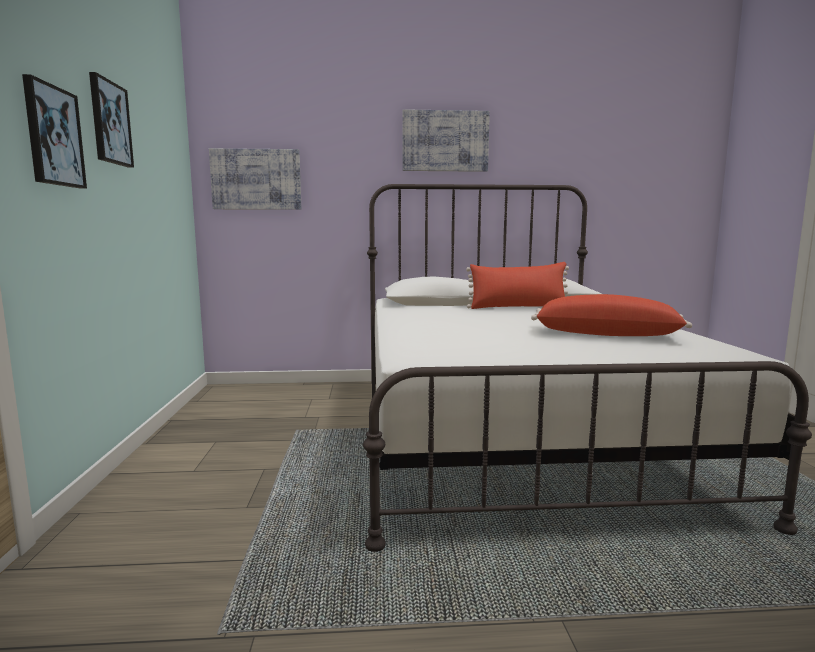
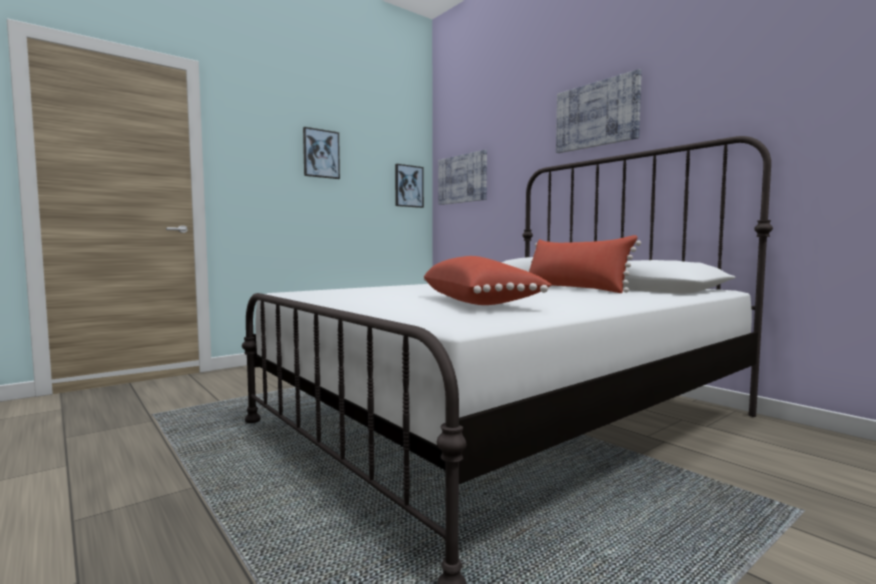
camera: 55 degrees right, 5 degrees down
picture [22,74,87,189] -> picture moved to [395,164,424,208]

